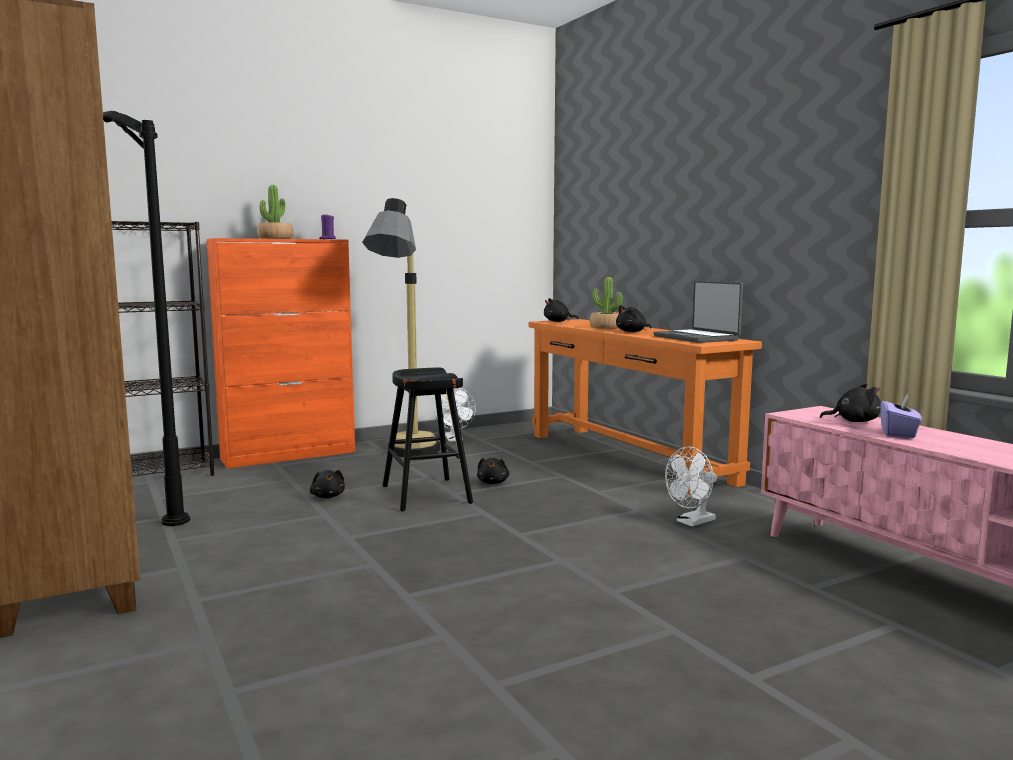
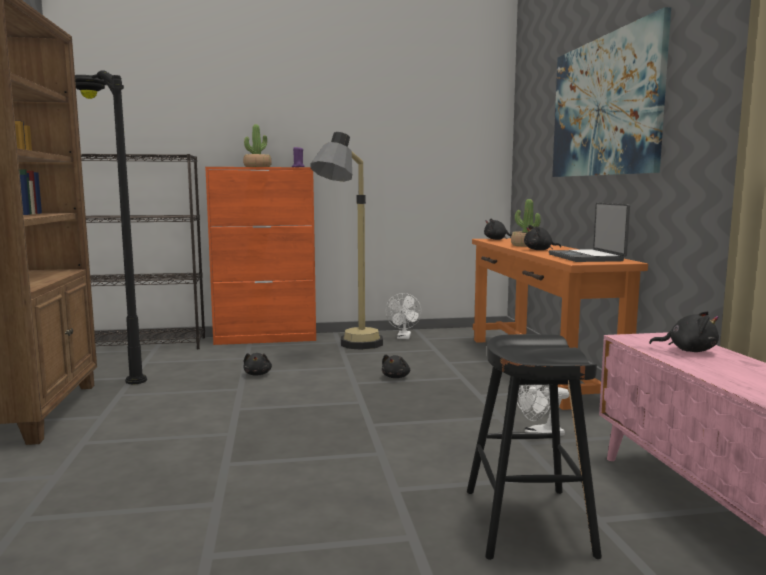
camera: 20 degrees right, 0 degrees up
black stool [383,367,473,512] -> black stool moved to [467,334,602,560]
purple tissue box [880,395,922,438] -> none
none -> picture [552,7,671,177]

